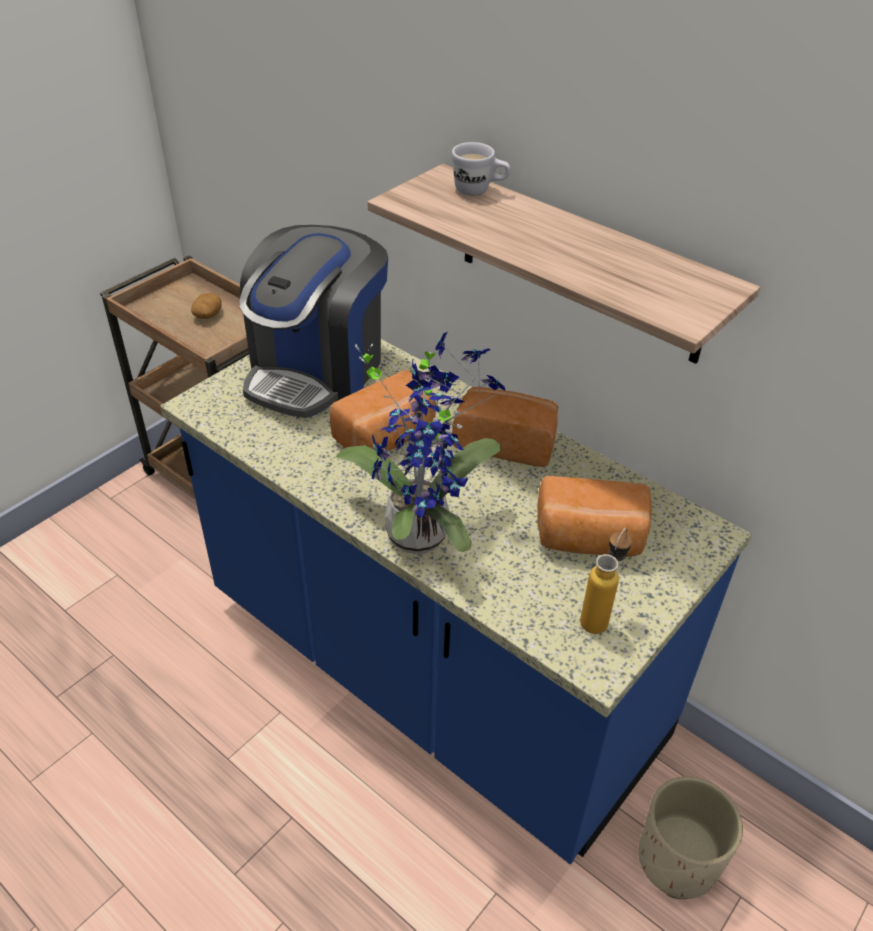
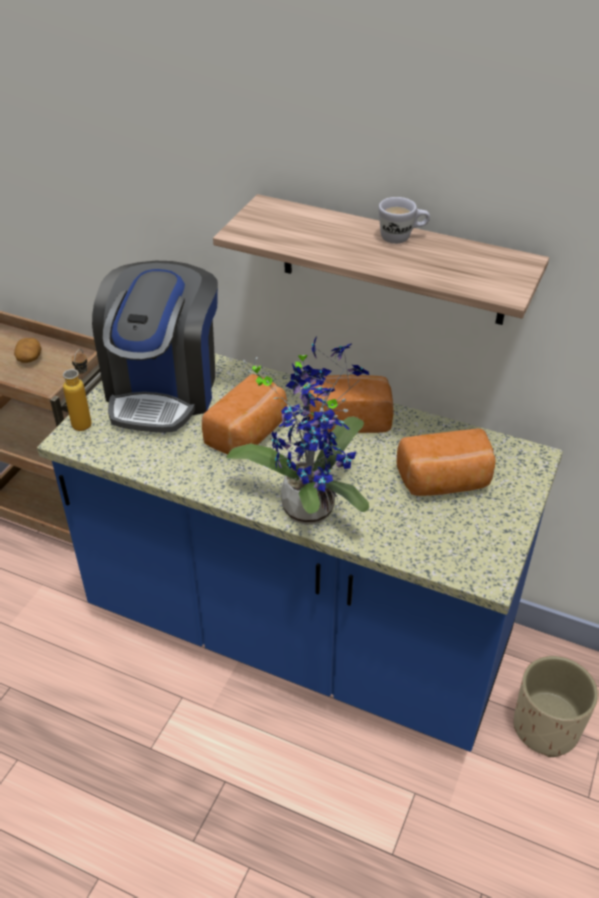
camera: 15 degrees left, 0 degrees up
white mug [452,142,511,196] -> white mug moved to [379,197,430,244]
bottle [580,528,632,634] -> bottle moved to [63,349,92,431]

